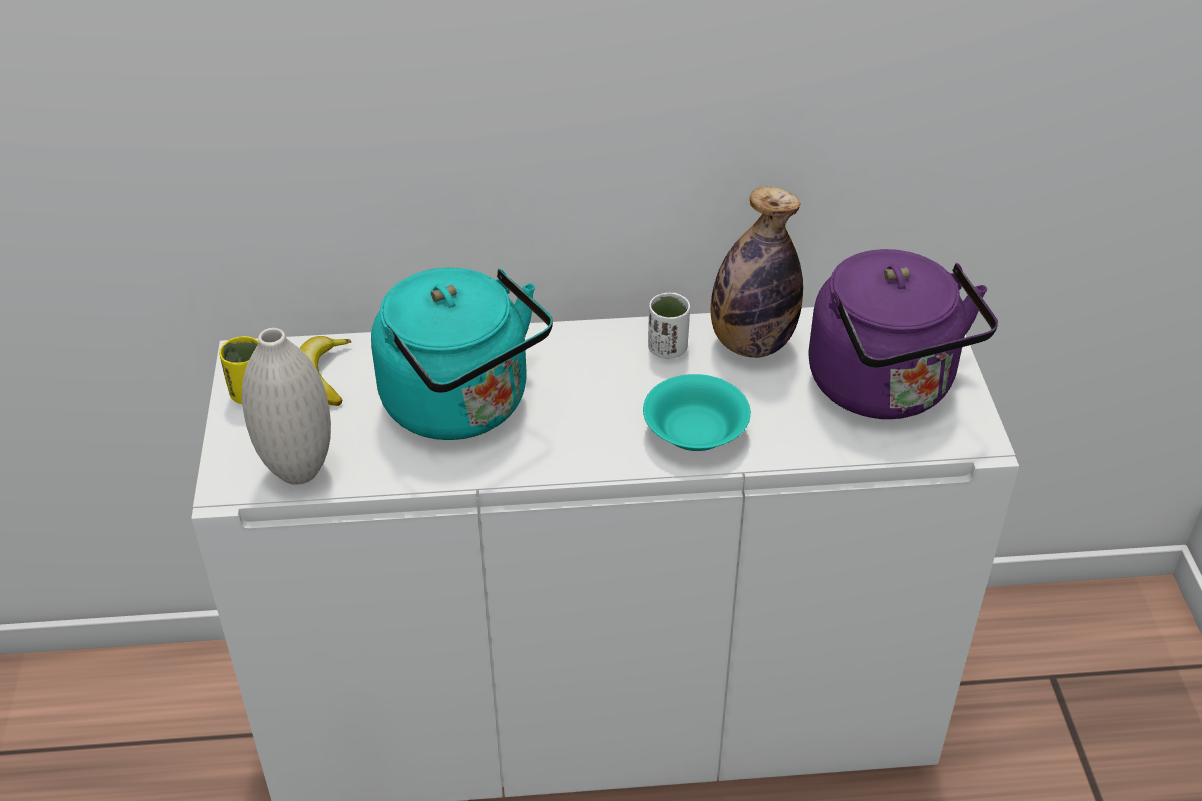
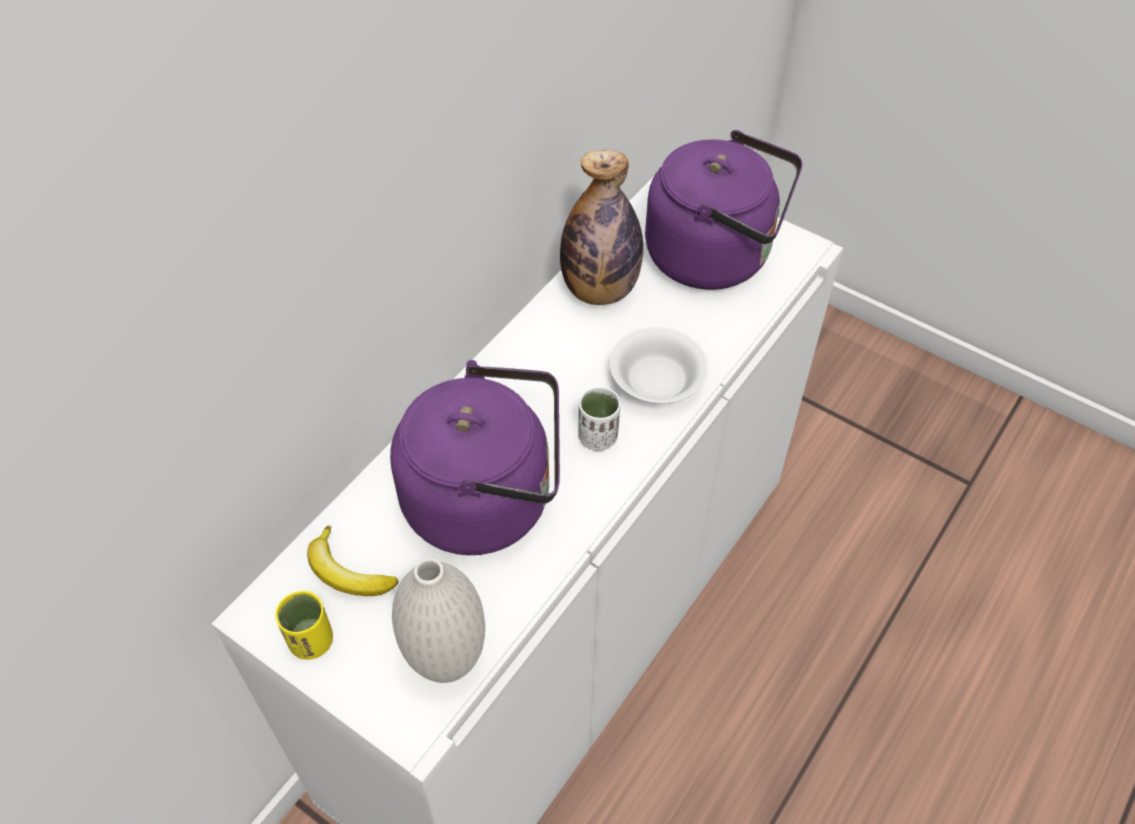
camera: 50 degrees left, 10 degrees up
turquoise kettle [371,267,553,440] -> purple kettle [390,360,560,555]
turquoise bowl [643,374,751,451] -> white bowl [610,327,708,403]
white cup [648,293,690,359] -> white cup moved to [578,387,621,451]

